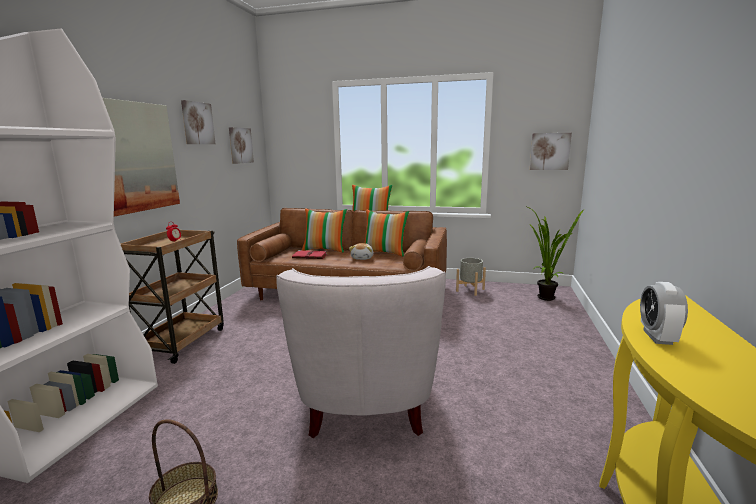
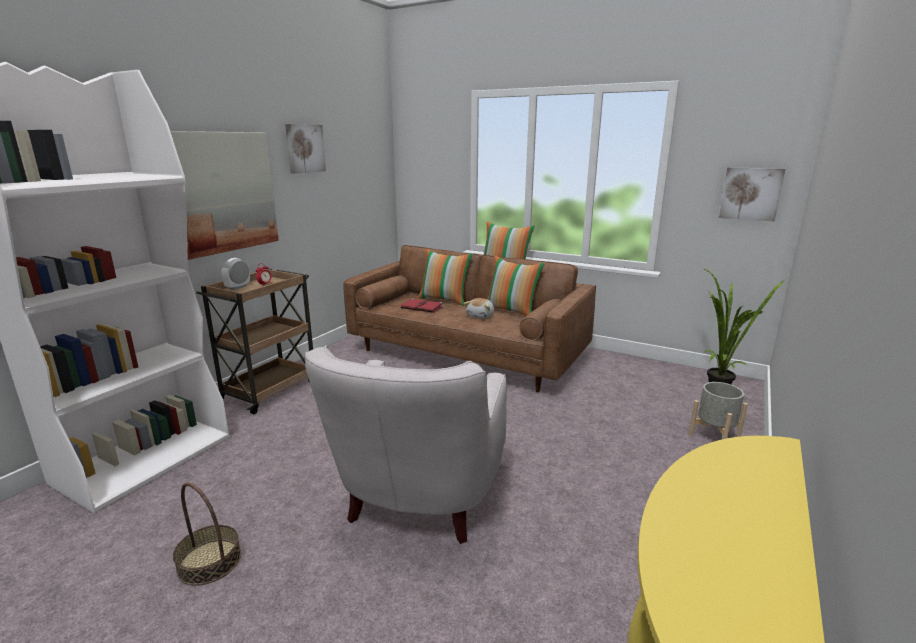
camera: 15 degrees right, 5 degrees up
picture [229,127,254,164] -> none
grey planter [456,258,486,296] -> grey planter moved to [689,382,748,439]
alarm clock [640,282,688,345] -> alarm clock moved to [222,258,250,290]

